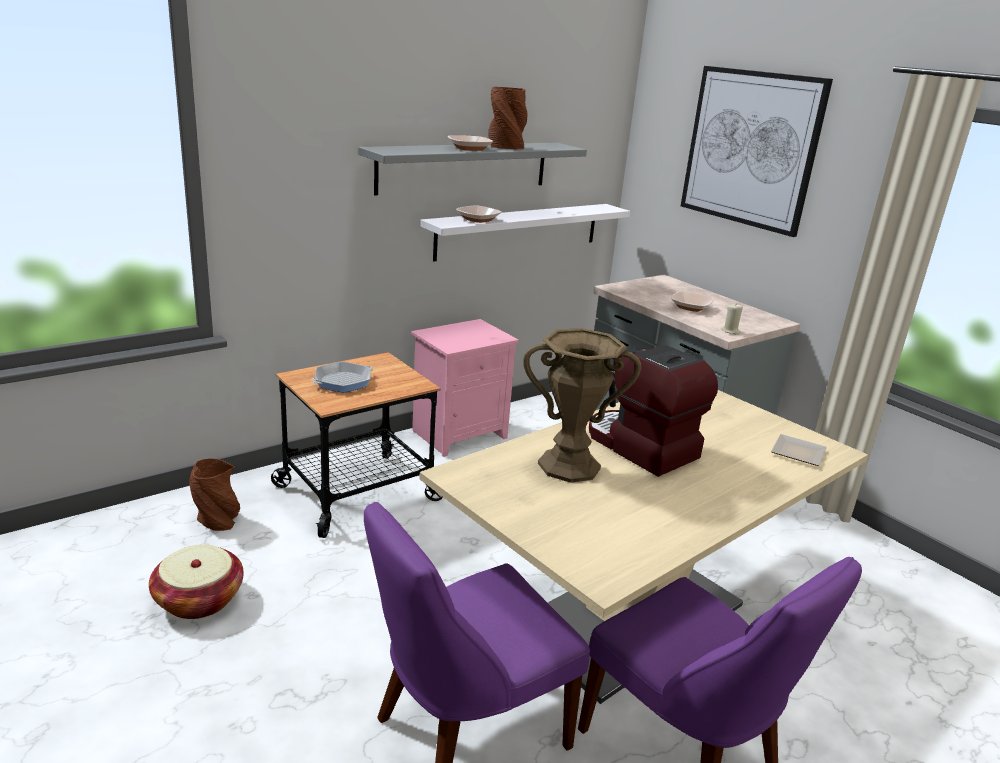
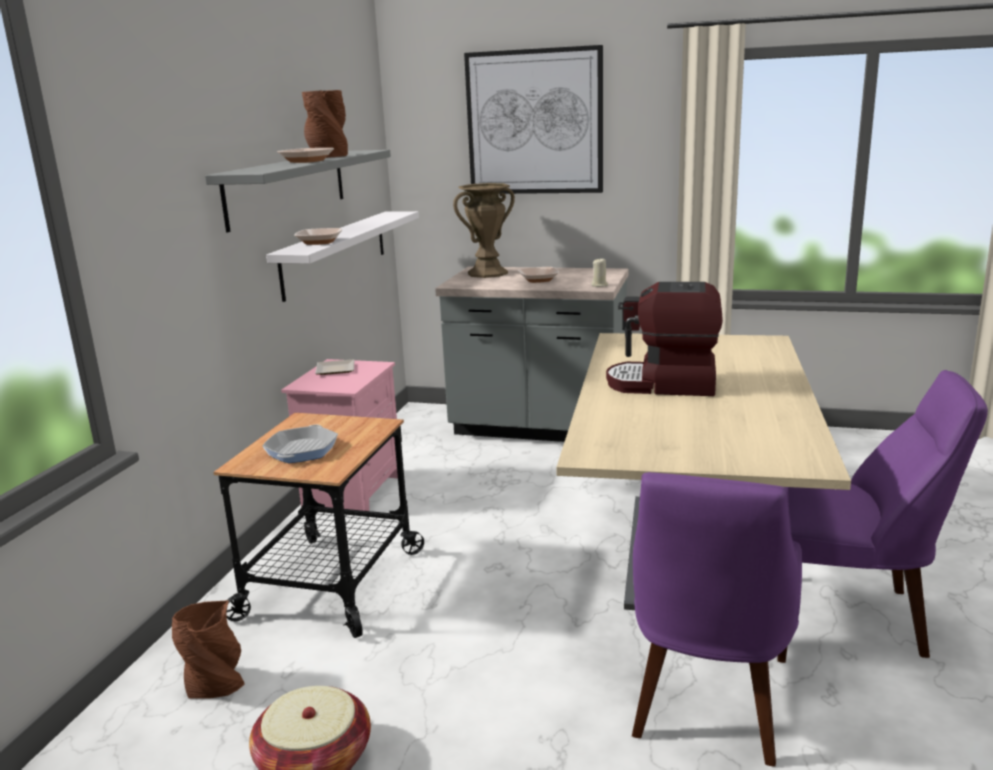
camera: 35 degrees left, 5 degrees down
brown vase [523,328,641,483] -> brown vase moved to [453,183,515,278]
plate [771,434,827,466] -> plate moved to [315,359,354,375]

